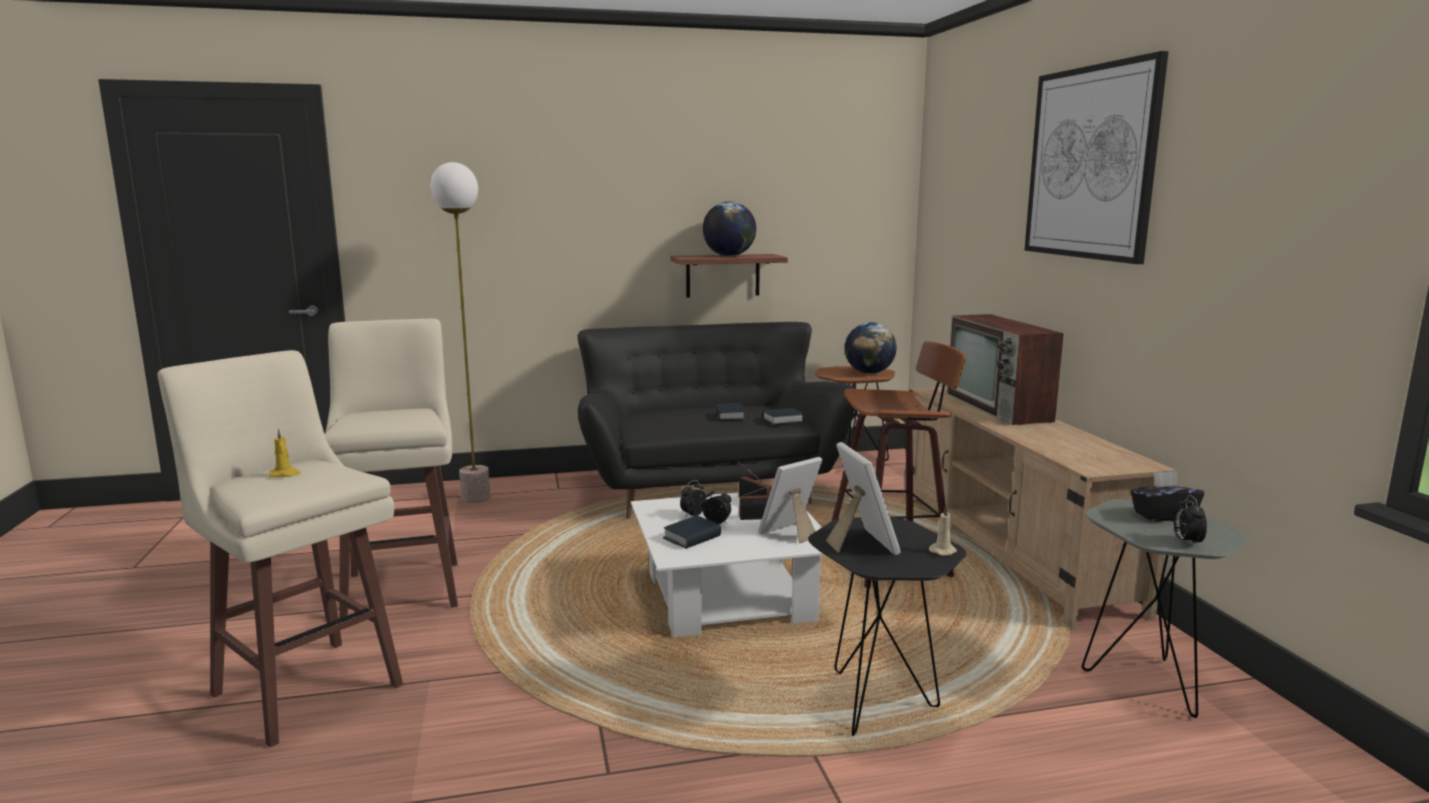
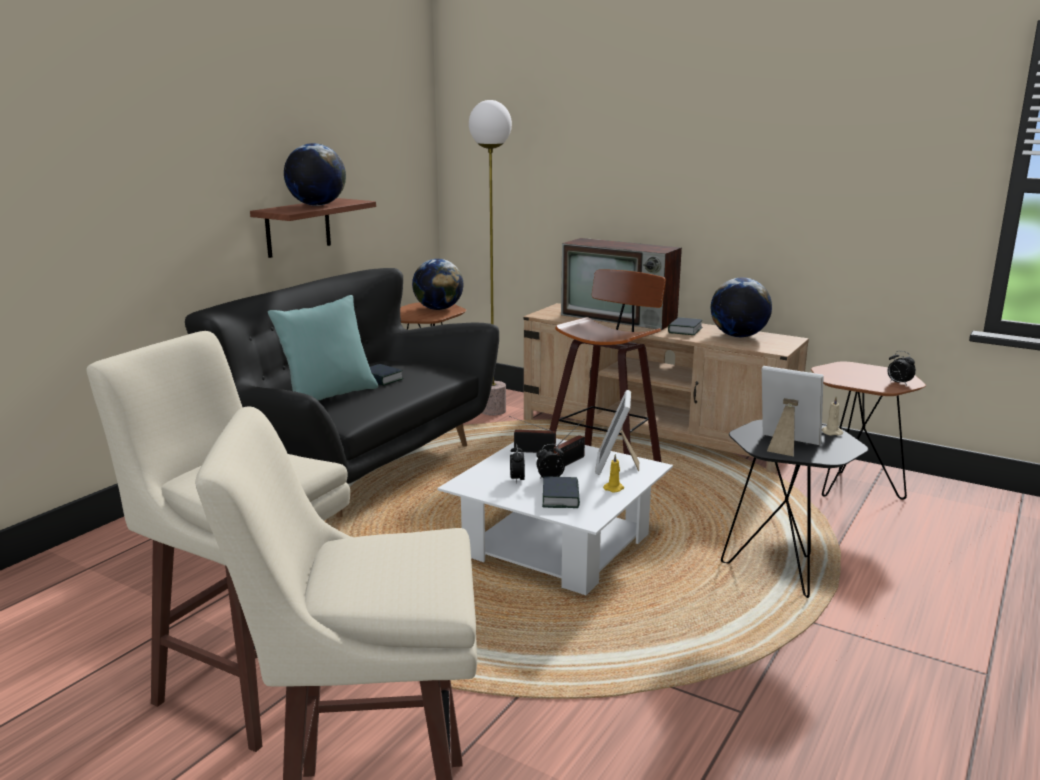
camera: 45 degrees left, 5 degrees up
yellow candle [269,428,301,477] -> yellow candle moved to [603,454,624,493]
floor lamp [430,162,490,503] -> floor lamp moved to [469,100,512,416]
book [762,408,804,425] -> book moved to [668,317,703,335]
picture [1025,51,1169,264] -> none
grey side table [1082,499,1249,718] -> brown side table [811,362,926,500]
black tissue box [1130,471,1204,521] -> none
none -> turquoise pillow [268,295,378,400]
none -> globe [711,277,772,337]

